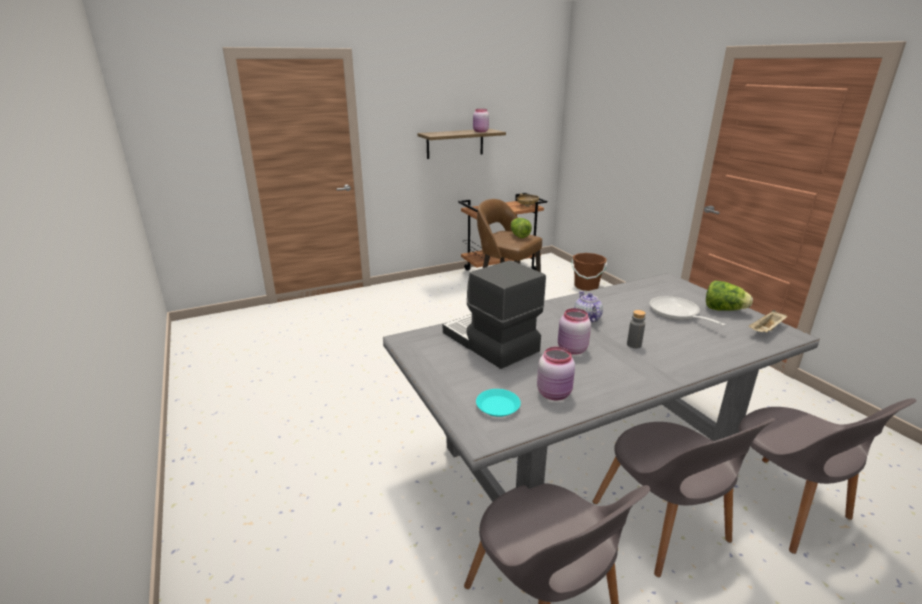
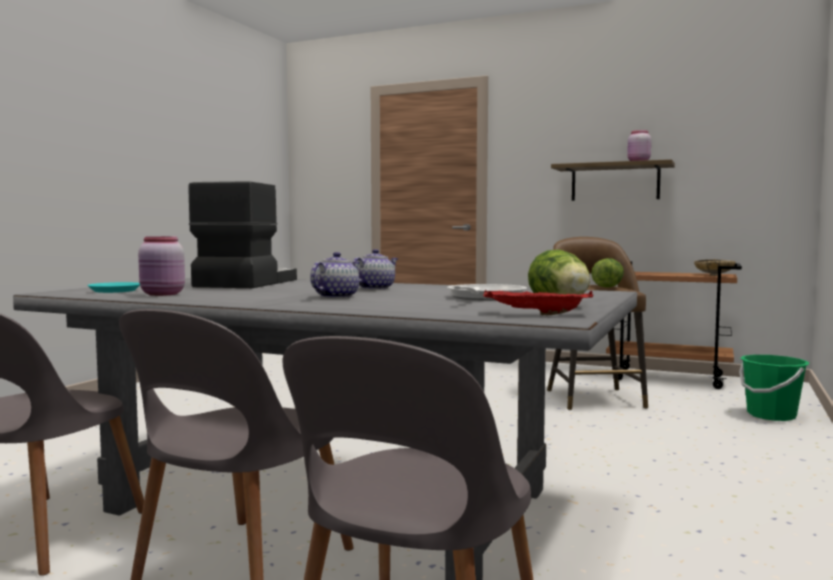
camera: 50 degrees right, 20 degrees down
pink jar [558,308,591,355] -> none
brown bucket [572,253,607,291] -> green bucket [739,355,810,421]
grey bottle [627,310,646,348] -> teapot [310,252,360,298]
beige tray [748,310,788,333] -> red tray [483,290,593,315]

